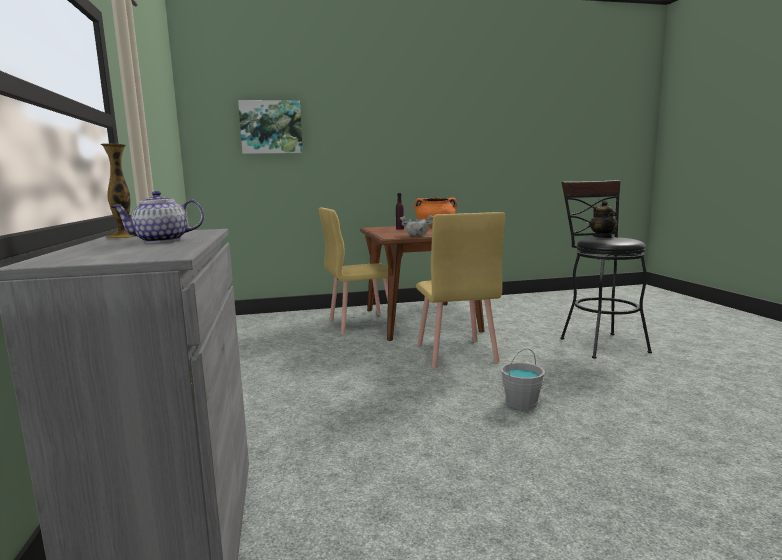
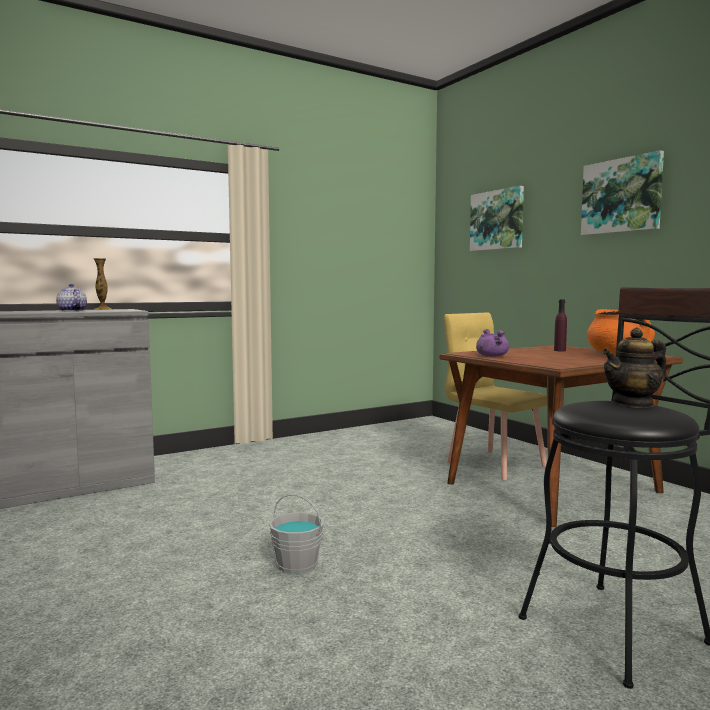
camera: 70 degrees right, 5 degrees down
grey cooking pot [400,215,434,236] -> purple cooking pot [476,329,509,357]
yellow chair [416,212,505,368] -> none
none -> picture [581,150,664,235]

